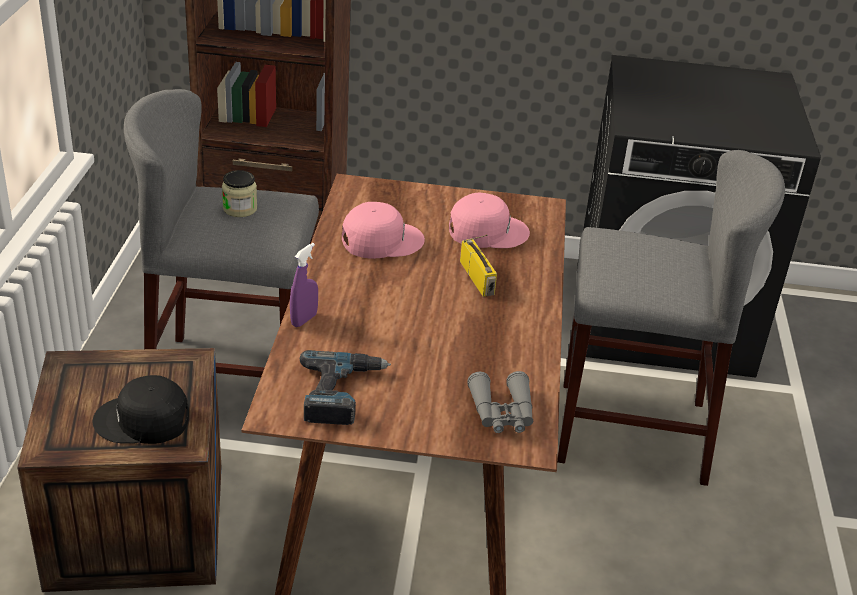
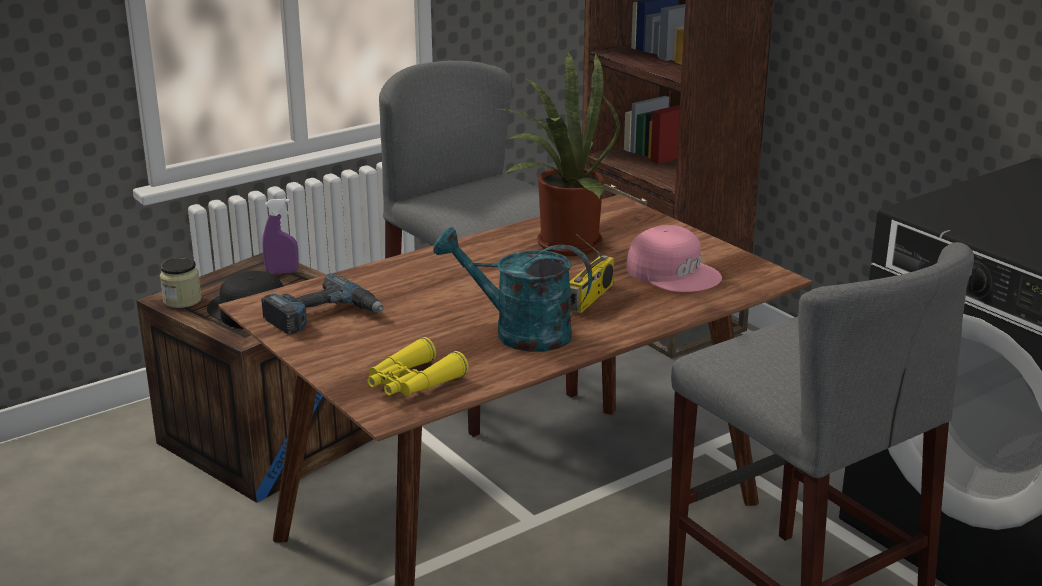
camera: 50 degrees right, 10 degrees down
jar [222,170,257,217] -> jar moved to [160,257,202,308]
purple spray bottle [290,243,318,327] -> purple spray bottle moved to [262,199,299,274]
pink cap [342,202,425,259] -> potted plant [493,51,620,256]
grey binoculars [467,371,533,433] -> yellow binoculars [367,337,469,396]
none -> turquoise watering can [433,227,592,352]

